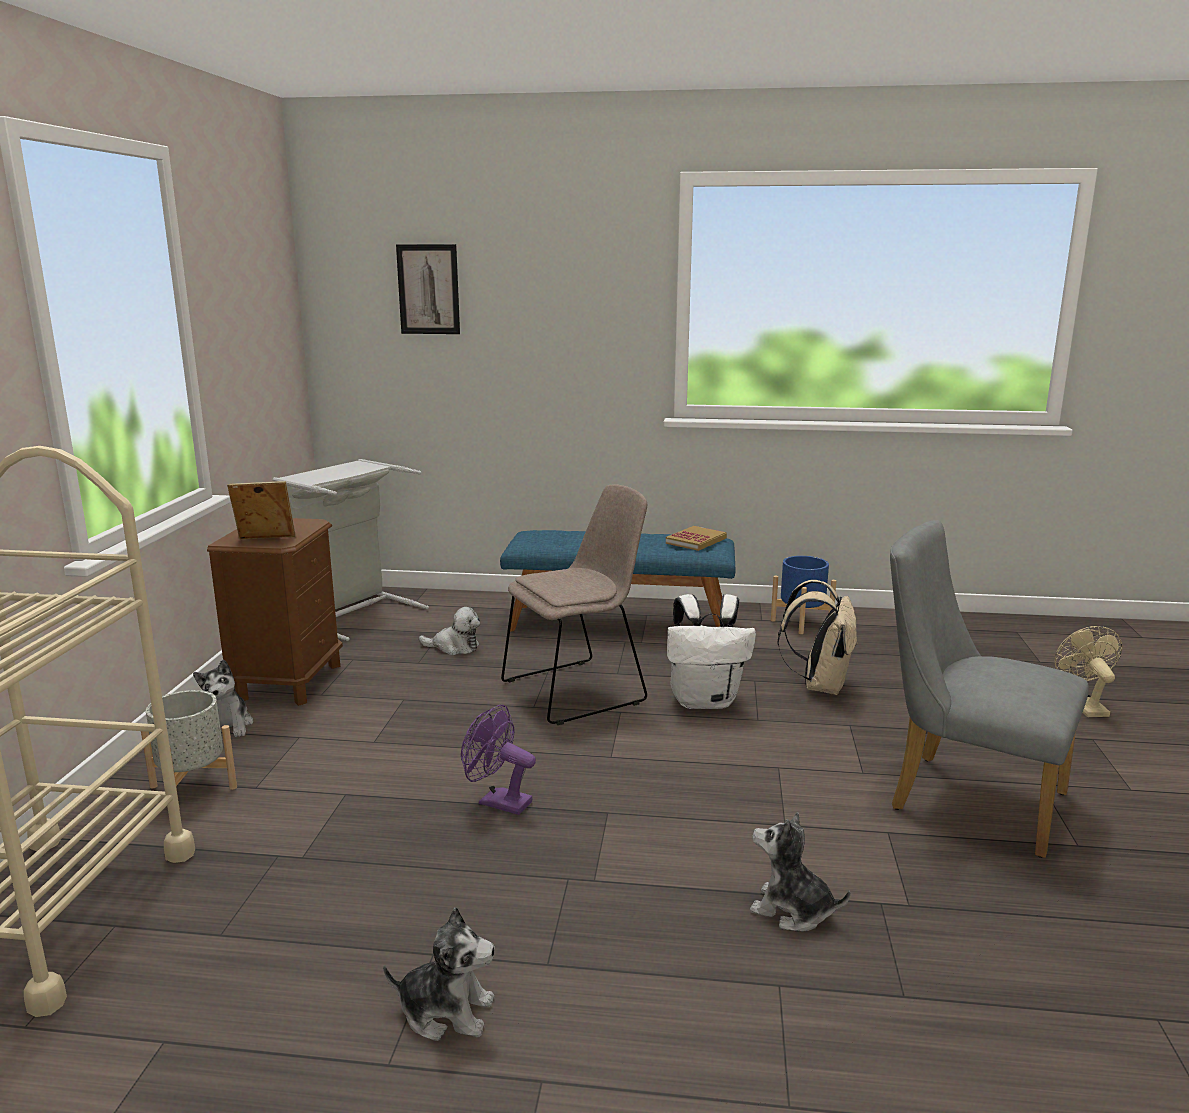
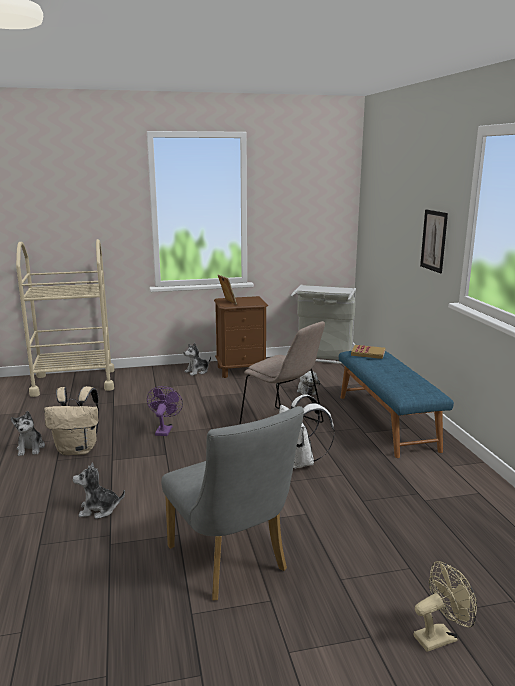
camera: 70 degrees right, 0 degrees up
grey planter [141,690,237,809] -> none
picture [396,244,460,334] -> picture moved to [420,210,448,273]
book [666,526,727,551] -> book moved to [351,345,385,359]
plush toy [750,812,850,932] -> plush toy turned 105 degrees counterclockwise [73,462,125,519]
blue planter [771,556,836,634] -> none
beige backpack [778,580,858,695] -> beige backpack moved to [44,386,99,455]
grey chair [890,520,1089,858] -> grey chair turned 135 degrees clockwise [161,406,304,600]

